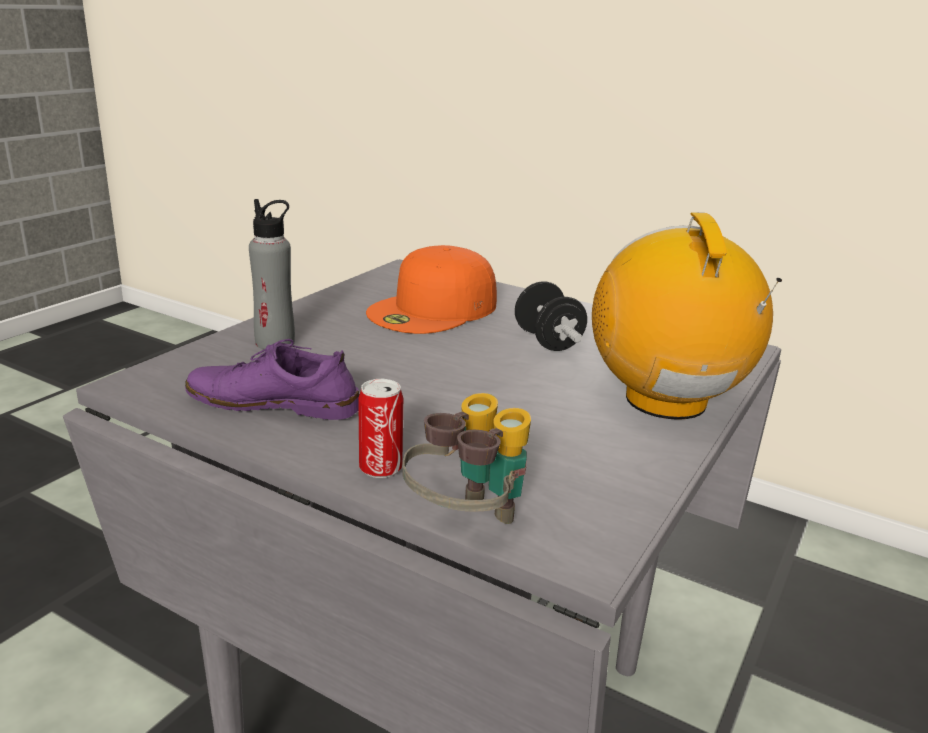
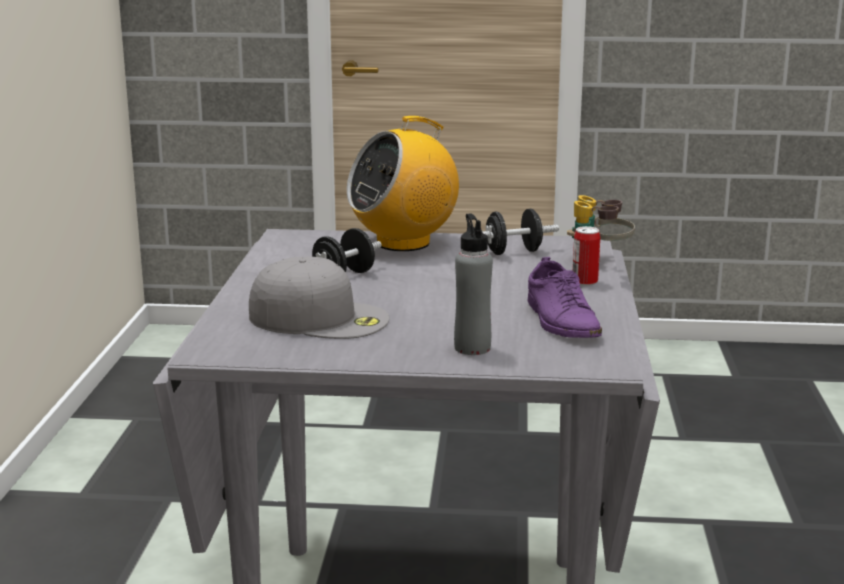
camera: 115 degrees left, 5 degrees down
orange cap [366,245,497,334] -> grey cap [249,256,390,339]
none -> black dumbbell [482,209,559,255]

